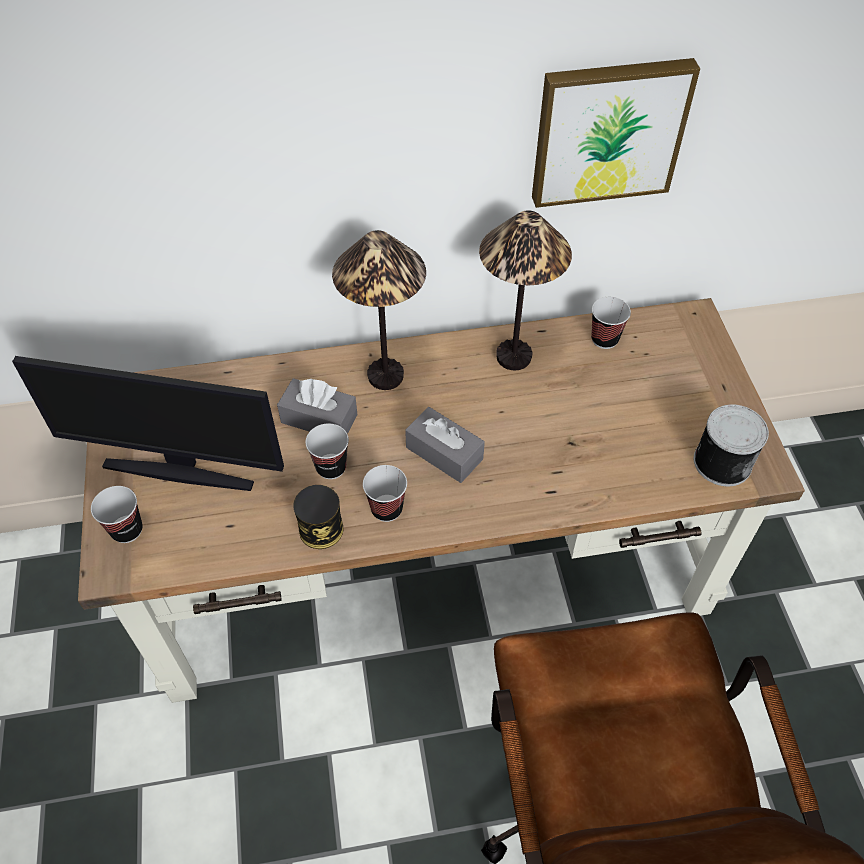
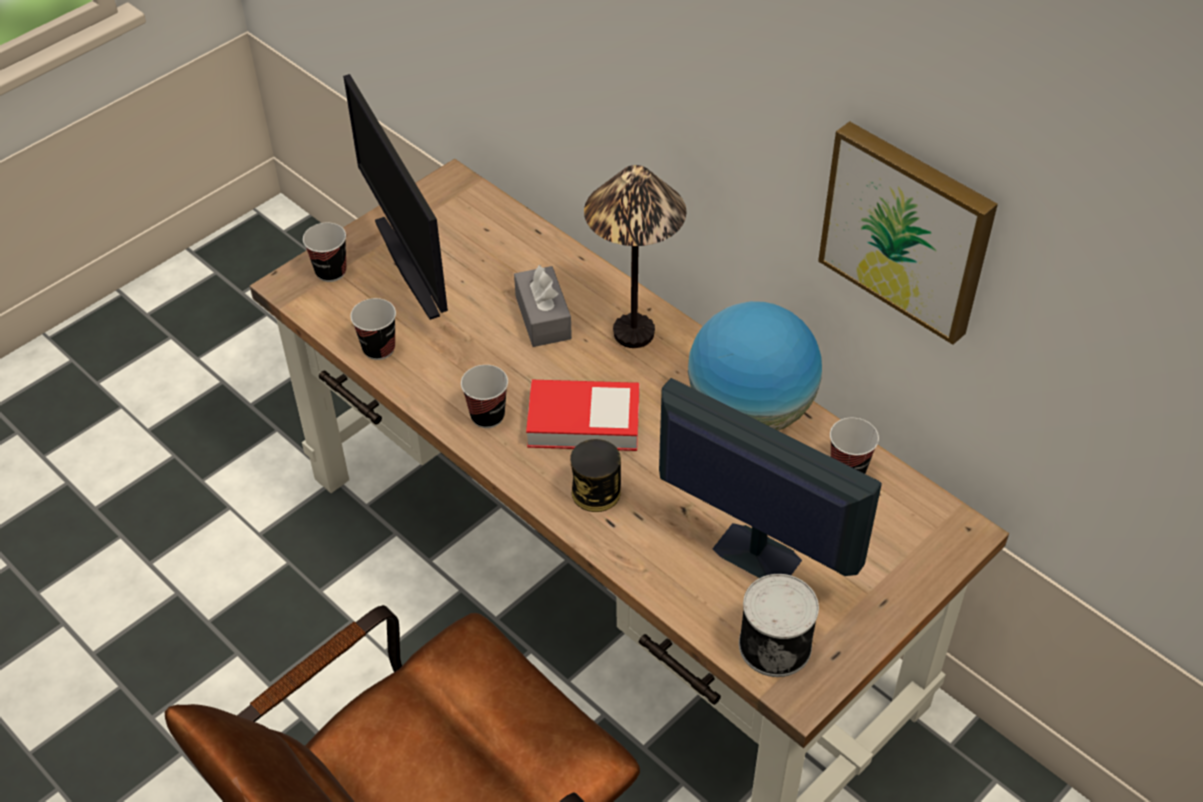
camera: 55 degrees right, 5 degrees down
can [293,485,343,549] -> can moved to [570,439,621,512]
cup [305,423,349,479] -> cup moved to [350,298,396,360]
grey tissue box [405,407,485,483] -> book [526,380,640,451]
table lamp [479,211,572,370] -> globe [688,301,822,431]
none -> monitor [659,378,882,578]

